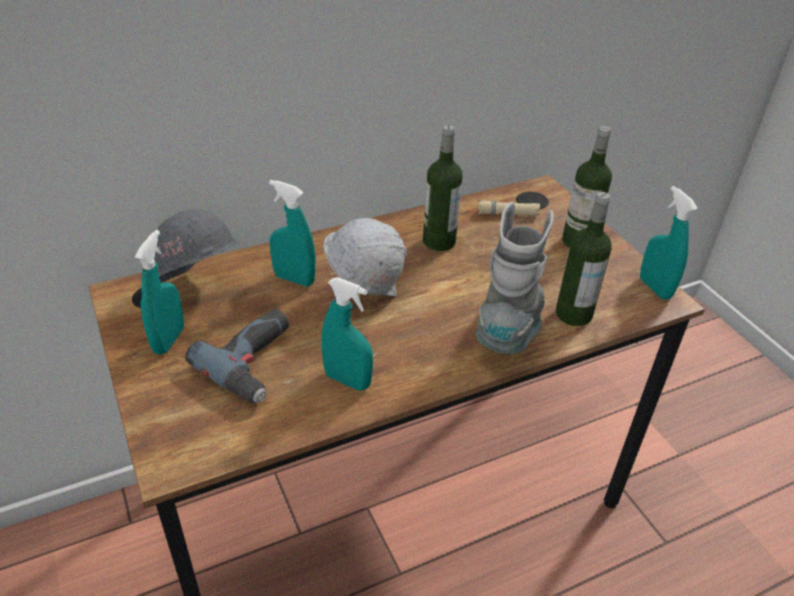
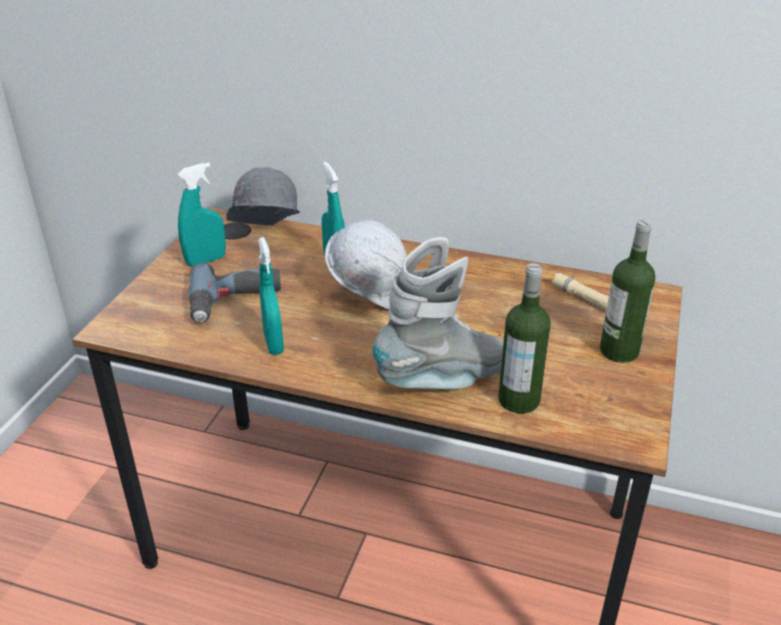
camera: 45 degrees right, 5 degrees down
bottle [423,125,462,251] -> none
turquoise spray bottle [640,186,698,300] -> none

